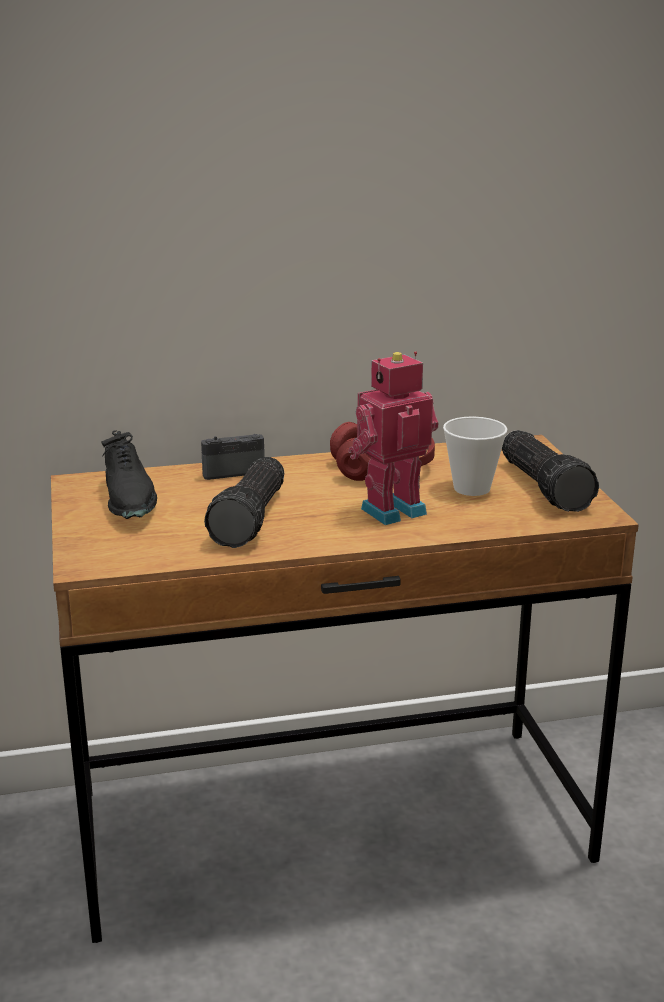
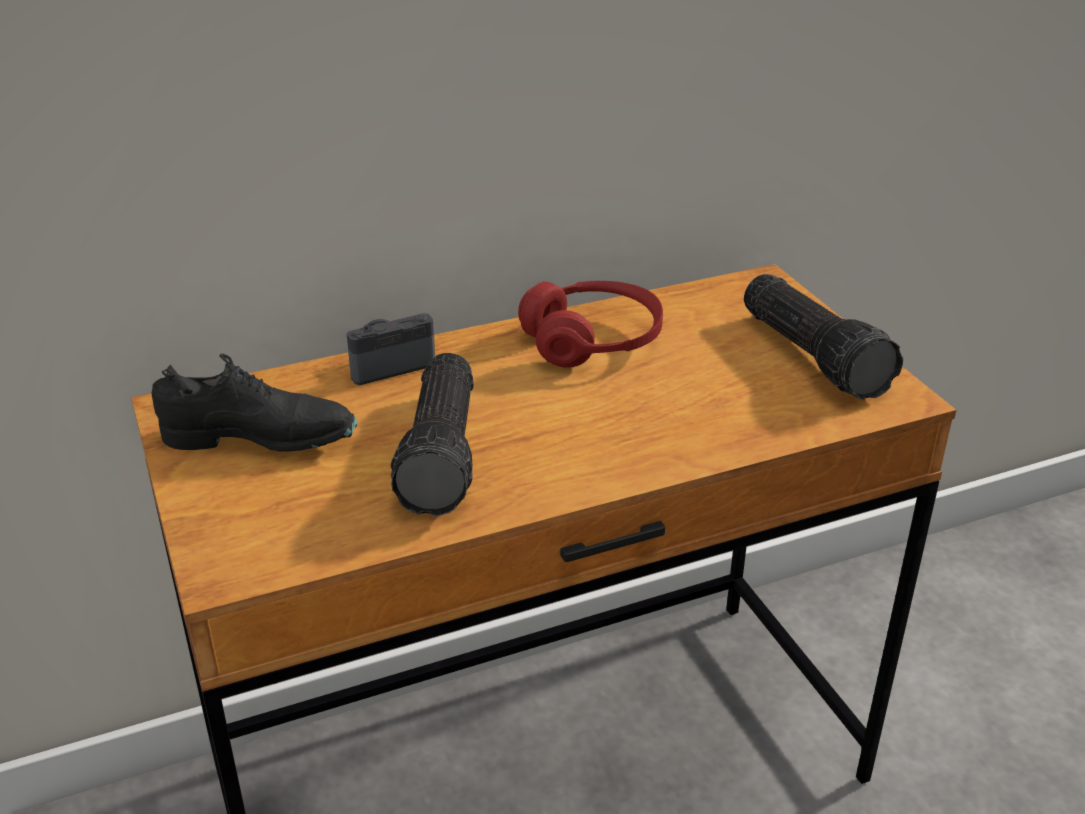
camera: 10 degrees left, 10 degrees up
black shoe [101,430,157,519] -> black shoe turned 60 degrees counterclockwise [152,354,358,451]
toy robot [349,351,438,525] -> none
cup [443,417,507,496] -> none

